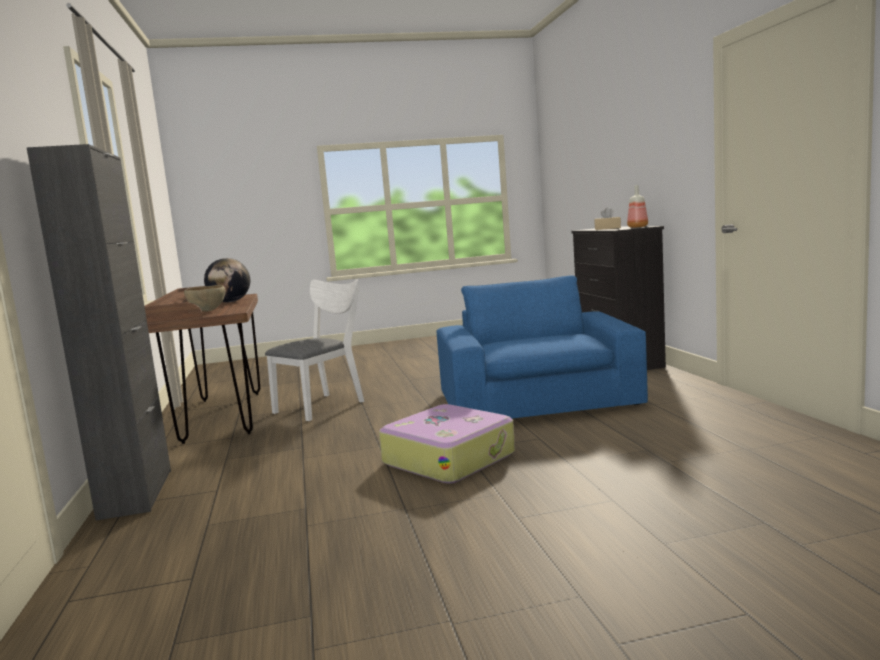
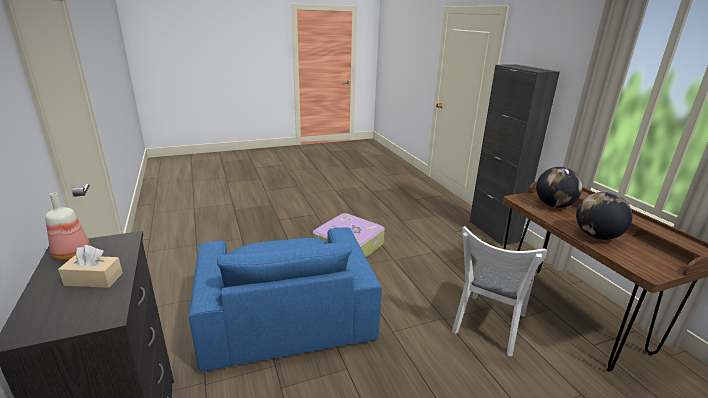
camera: 170 degrees right, 15 degrees up
brown bowl [184,285,225,312] -> globe [536,167,582,208]

